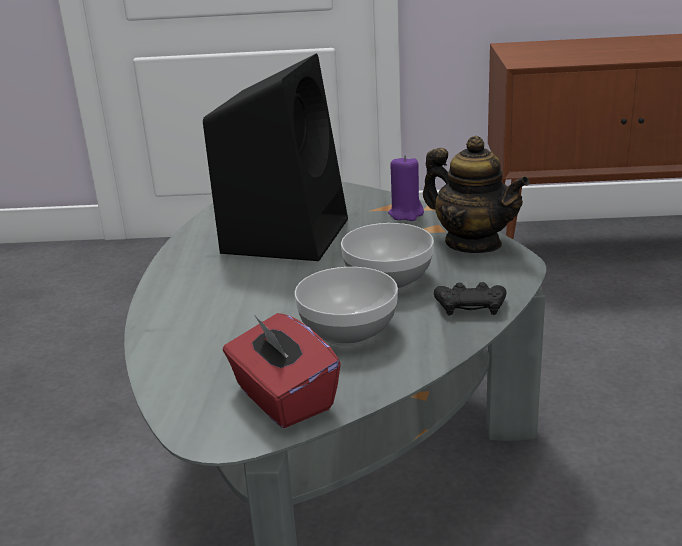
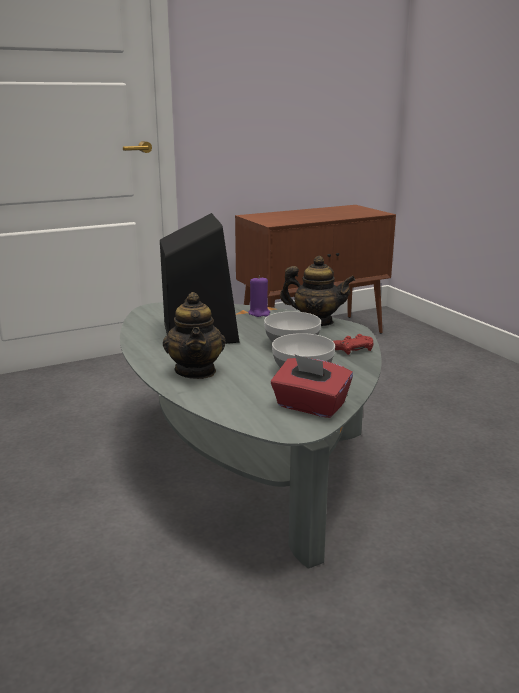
camera: 30 degrees left, 5 degrees down
black game controller [434,282,506,316] -> red game controller [333,334,373,355]
none -> teapot [163,292,226,379]

